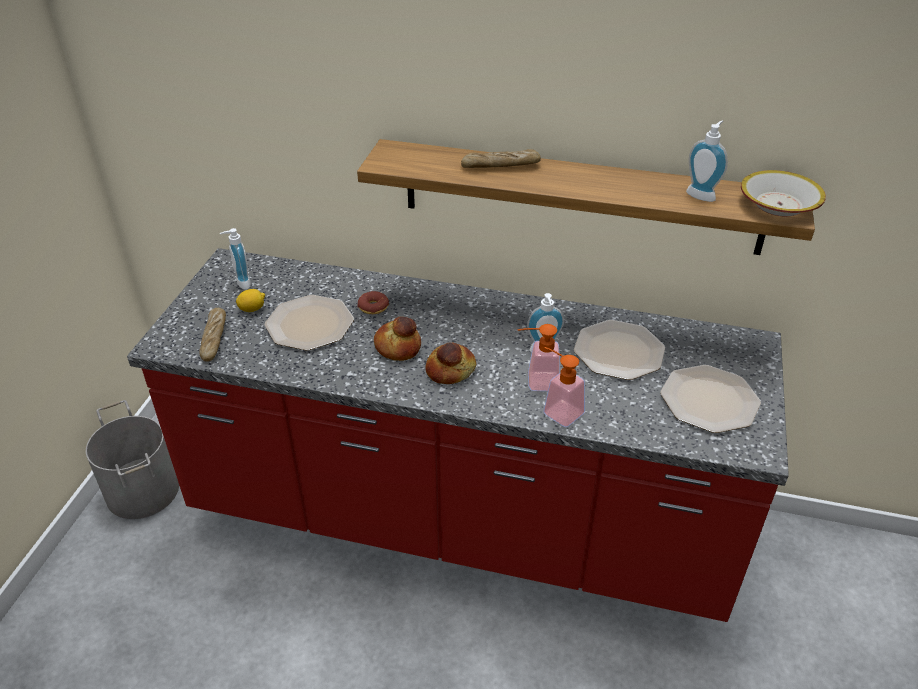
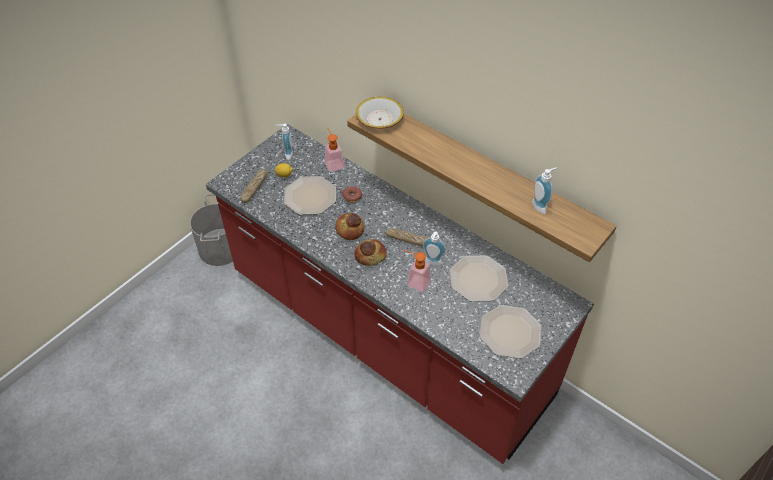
camera: 25 degrees right, 10 degrees up
bread [461,149,541,168] -> bread moved to [385,228,428,246]
soap dispenser [543,347,585,427] -> soap dispenser moved to [325,128,345,172]
bowl [741,170,826,217] -> bowl moved to [356,97,404,129]

